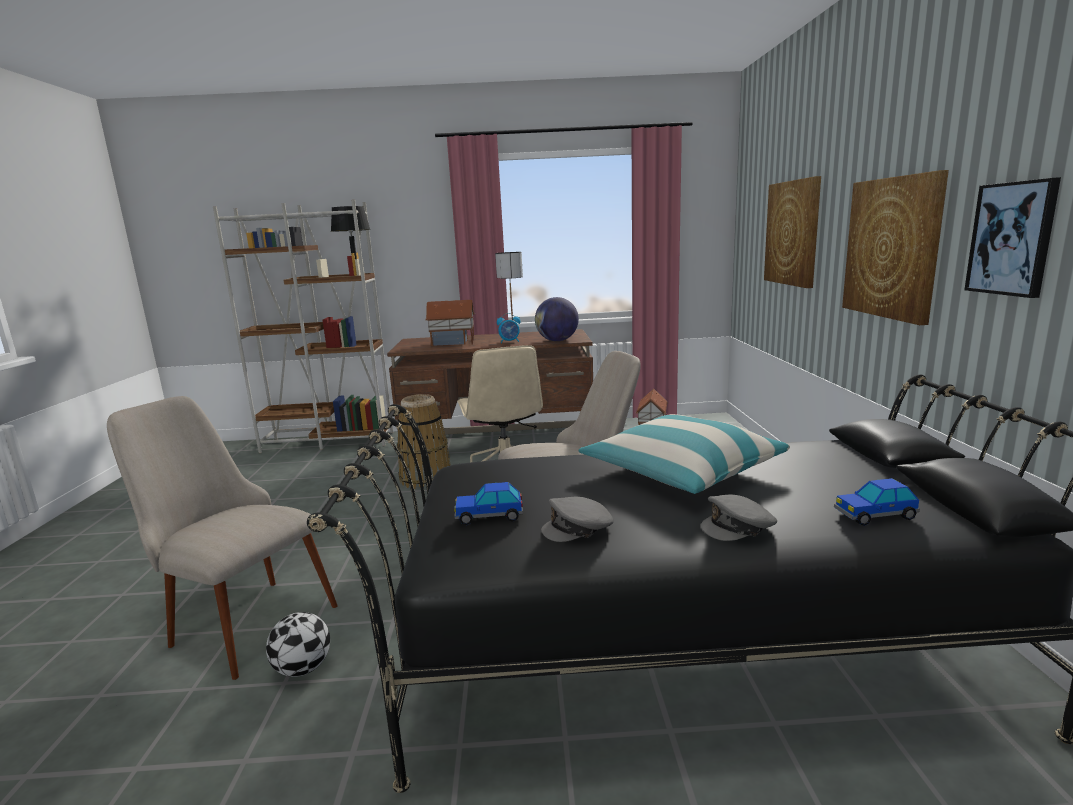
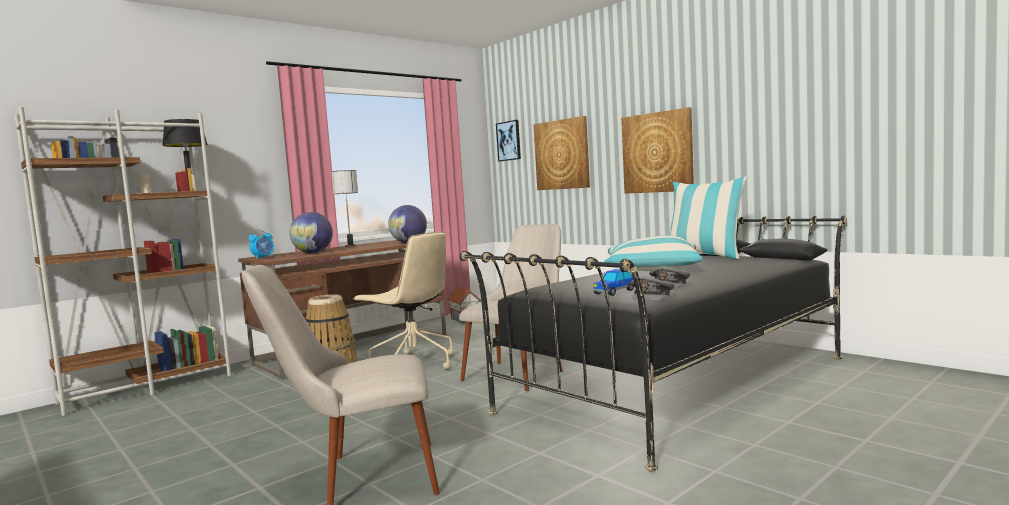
camera: 40 degrees left, 10 degrees down
football [266,612,330,677] -> none
toy house [425,300,475,346] -> globe [290,212,333,253]
alarm clock [497,313,521,343] -> alarm clock moved to [249,230,274,259]
grey cap [700,495,777,541] -> grey cap moved to [630,276,675,301]
toy car [834,478,920,526] -> none
picture [964,177,1061,298] -> picture moved to [496,120,521,162]
none -> pillow [670,177,747,259]

